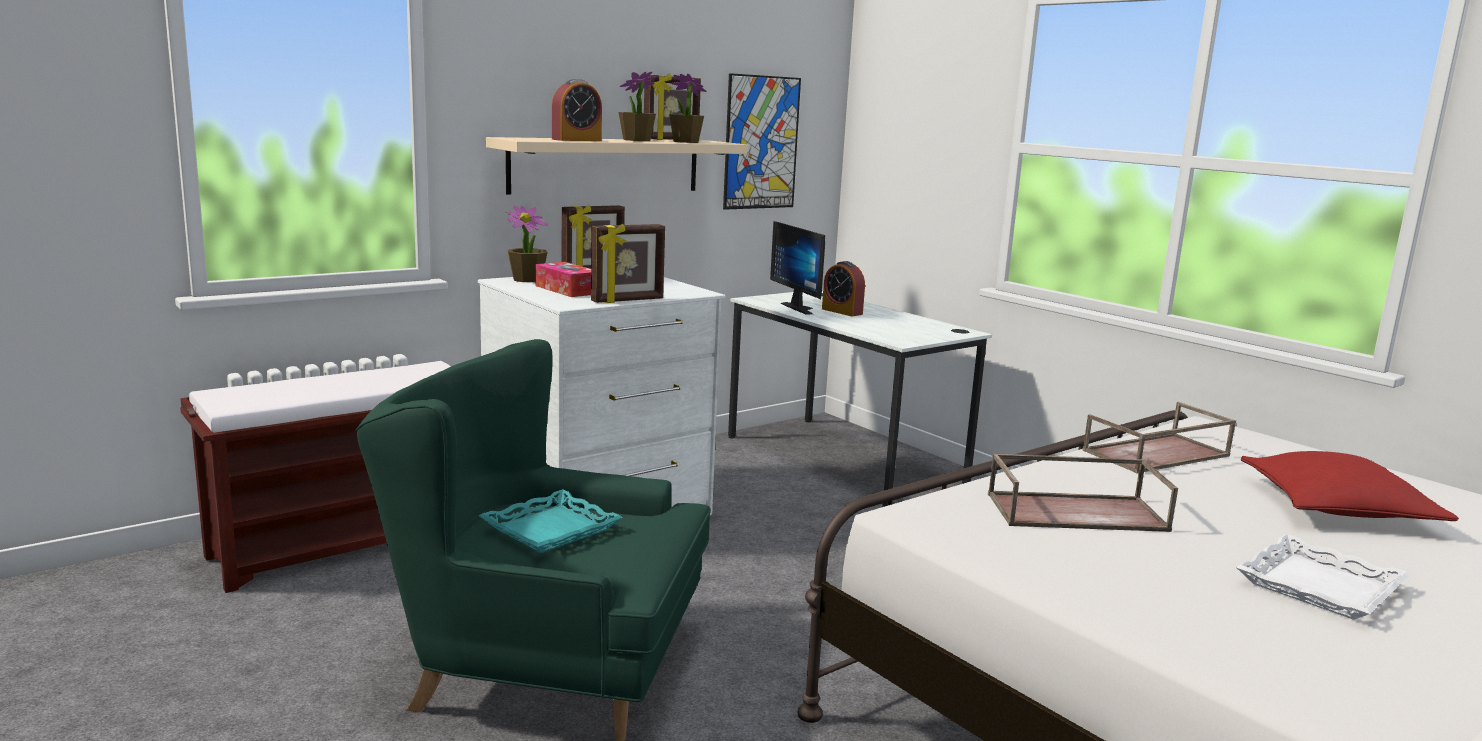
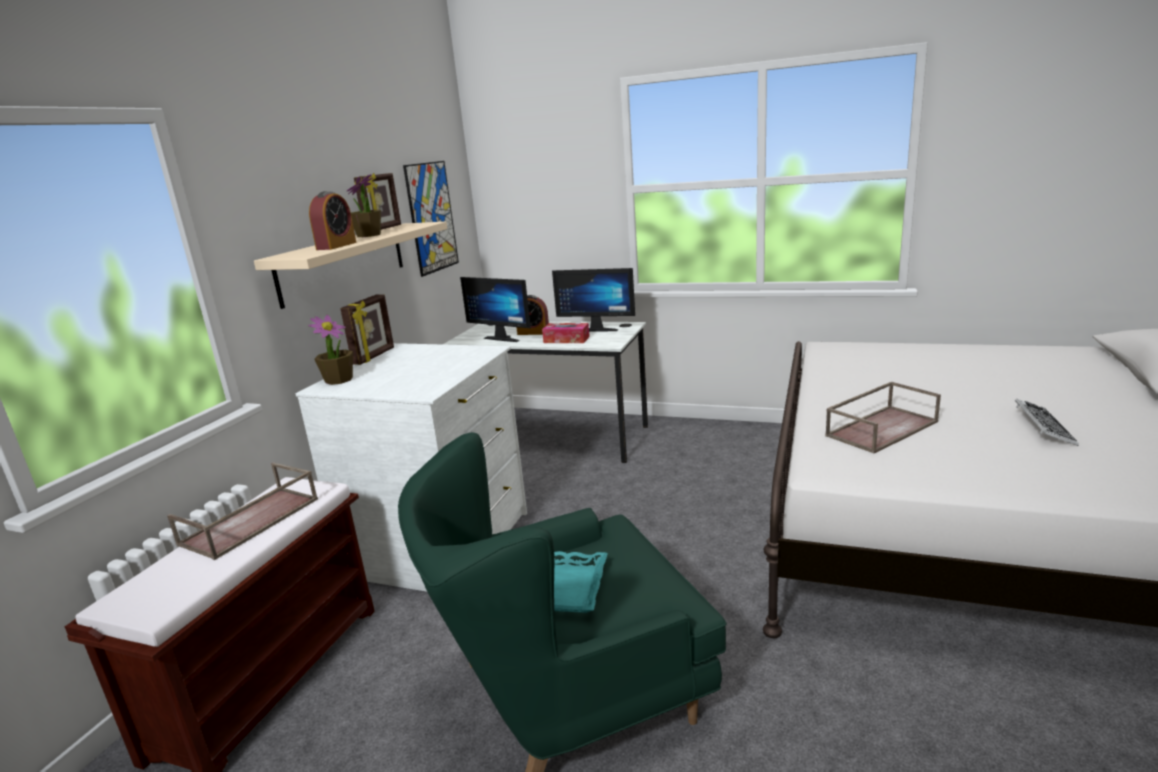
camera: 30 degrees left, 5 degrees up
tissue box [535,262,591,297] -> tissue box moved to [542,323,590,343]
picture frame [591,224,665,303] -> none
potted plant [669,74,707,143] -> none
brown tray [1082,402,1236,473] -> brown tray moved to [167,462,318,560]
white tray [1236,534,1411,620] -> keyboard [1015,398,1079,446]
red pillow [1241,451,1459,521] -> none
none -> monitor [552,268,635,332]

